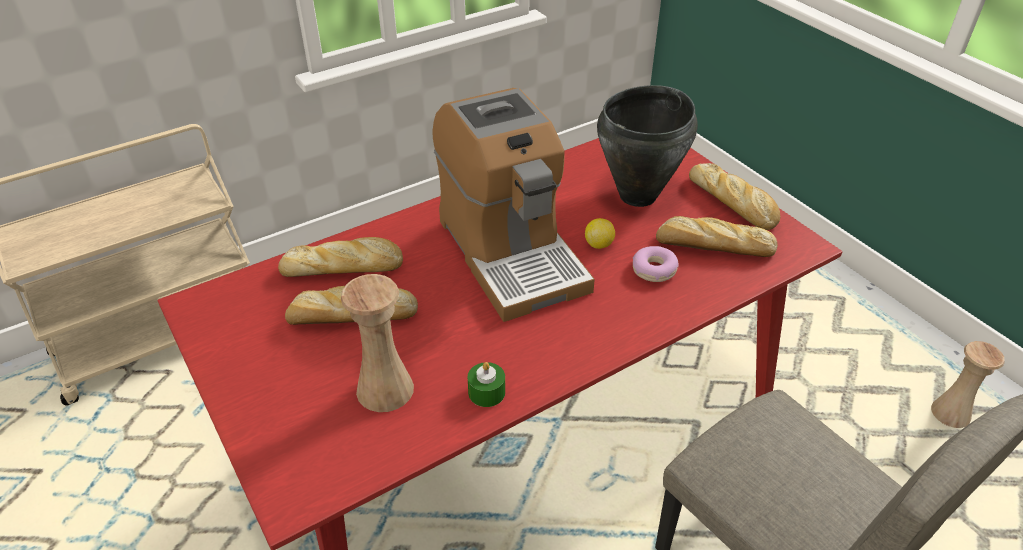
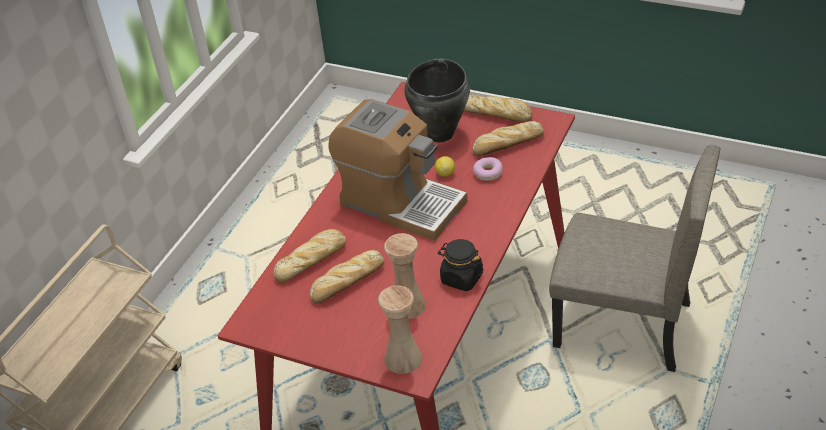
camera: 30 degrees left, 0 degrees up
green candle [468,362,505,407] -> black jar [438,239,483,291]
beige vase [931,341,1005,428] -> beige vase moved to [378,285,422,374]

